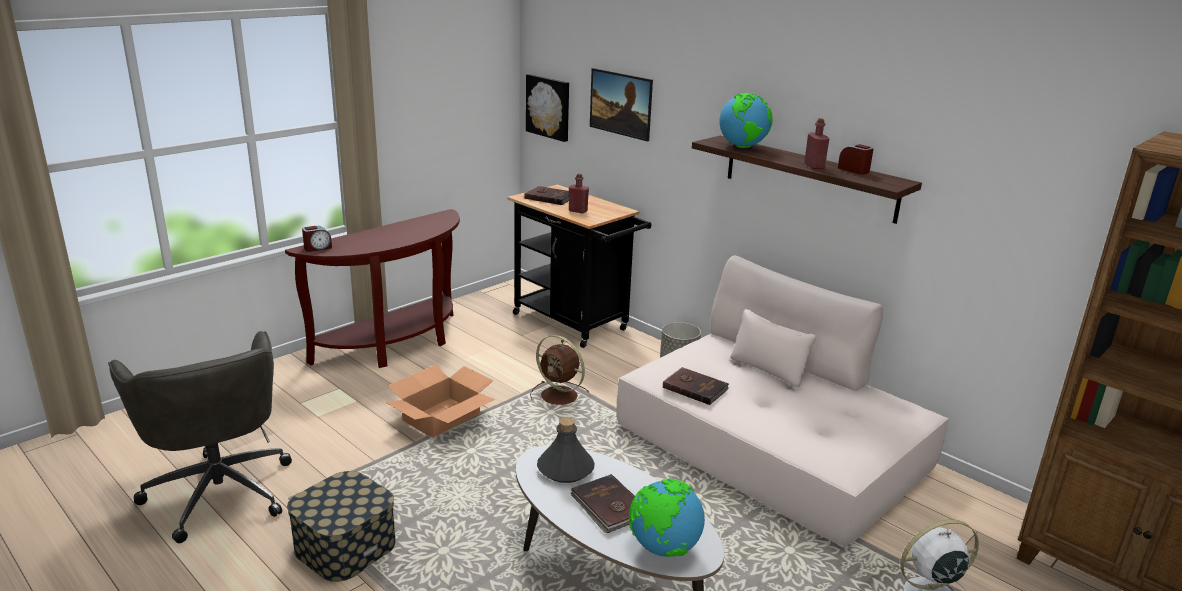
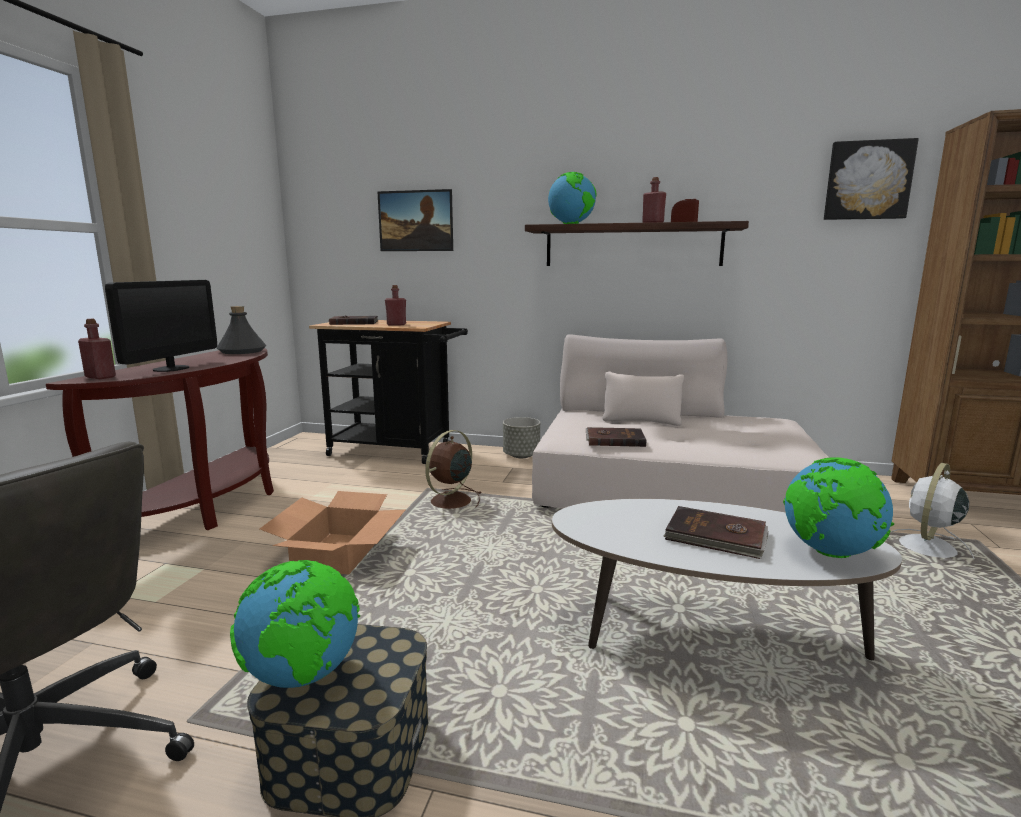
camera: 30 degrees left, 10 degrees down
alarm clock [302,226,332,252] -> red bottle [78,319,116,379]
picture [526,74,569,142] -> picture moved to [824,138,919,220]
brown fan [530,335,589,405] -> brown fan turned 120 degrees clockwise [425,430,481,509]
grey bottle [537,417,595,483] -> grey bottle moved to [216,306,267,354]
none -> monitor [105,280,217,372]
none -> globe [230,560,360,688]

